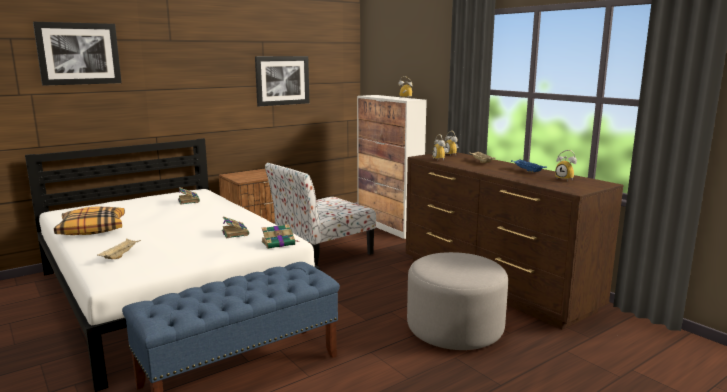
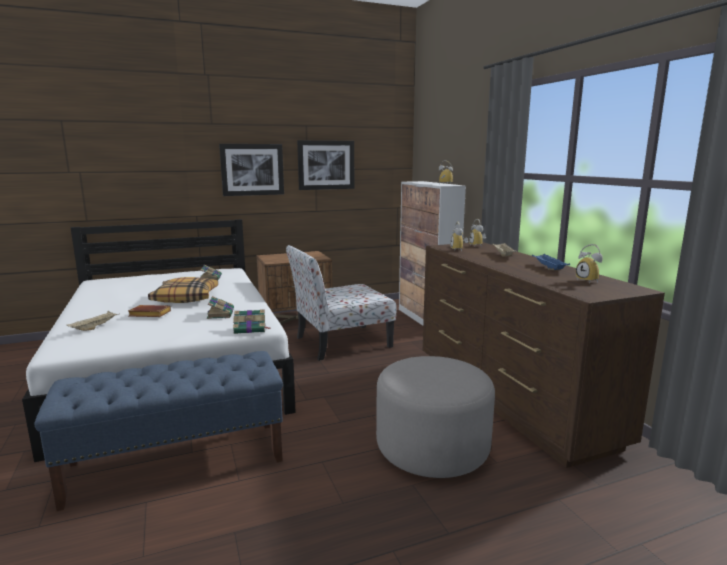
camera: 15 degrees right, 0 degrees up
picture [33,22,122,86] -> picture moved to [219,144,284,196]
pillow [54,206,125,235] -> pillow moved to [148,277,218,303]
none -> brown book [128,305,171,317]

